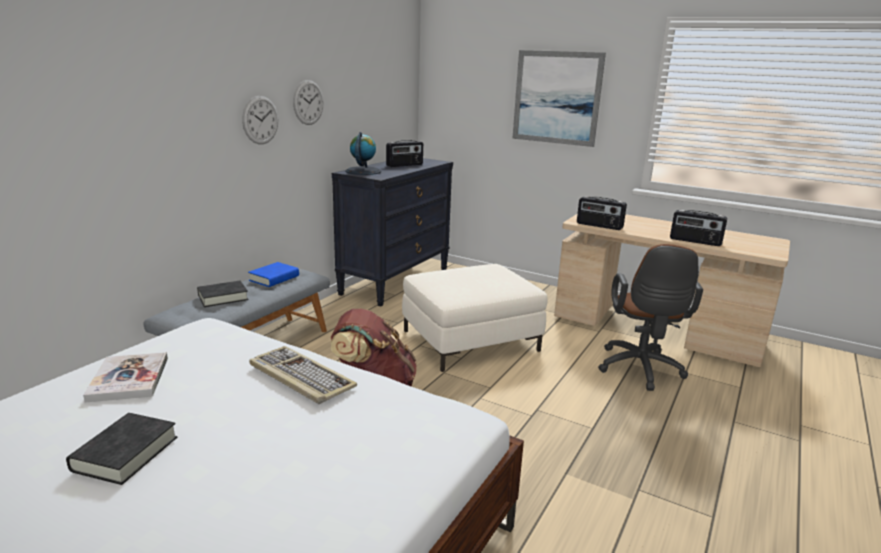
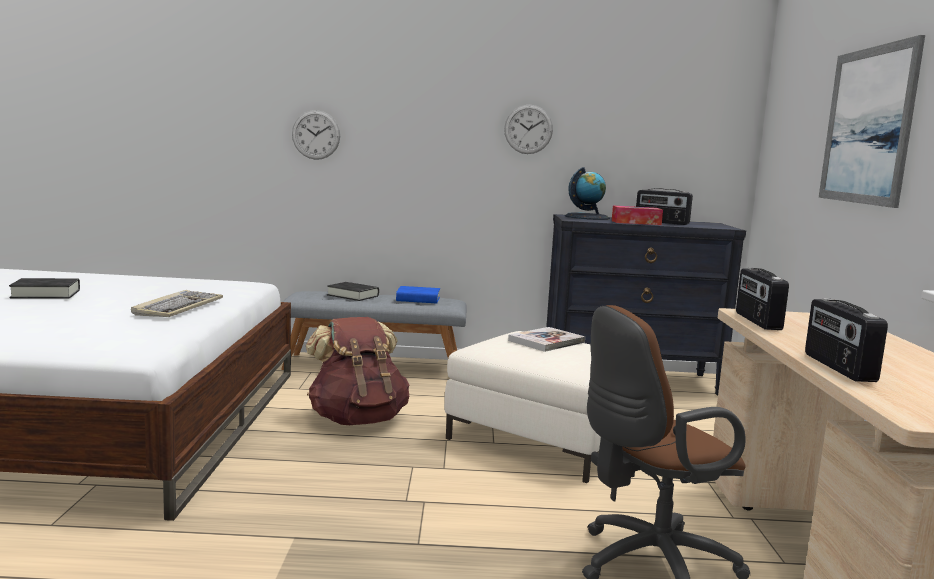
camera: 60 degrees right, 10 degrees down
book [83,352,168,402] -> book moved to [508,327,585,352]
wall clock [242,96,278,144] -> wall clock moved to [292,110,340,160]
none -> tissue box [612,206,663,225]

